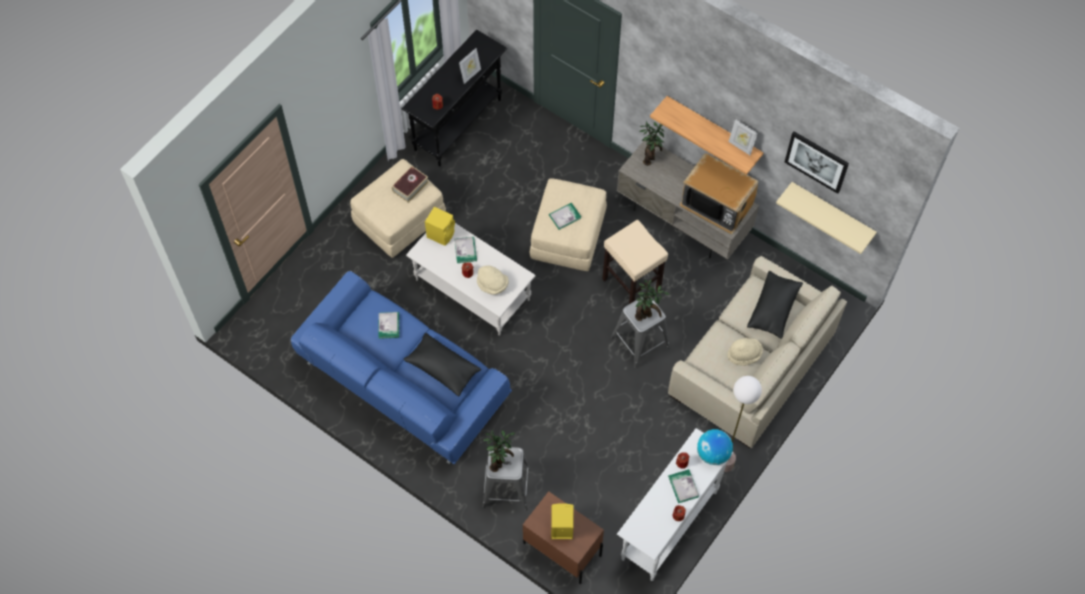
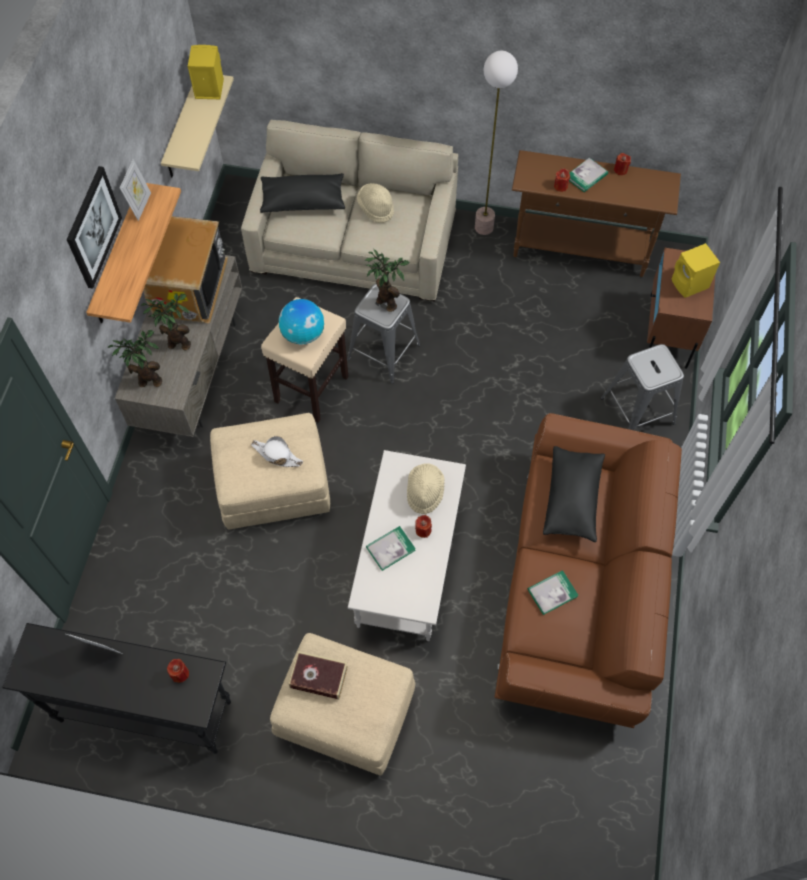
camera: 115 degrees left, 0 degrees up
blue sofa [291,271,512,464] -> brown sofa [495,413,682,728]
yellow speaker [425,207,455,246] -> yellow speaker moved to [188,45,224,99]
potted plant [483,430,515,472] -> potted plant moved to [141,294,191,350]
book [549,203,581,230] -> white hat [251,436,303,467]
white console table [617,428,733,581] -> brown console table [512,150,681,277]
globe [697,429,733,465] -> globe moved to [279,299,324,345]
picture [785,132,849,194] -> picture moved to [67,166,122,289]

